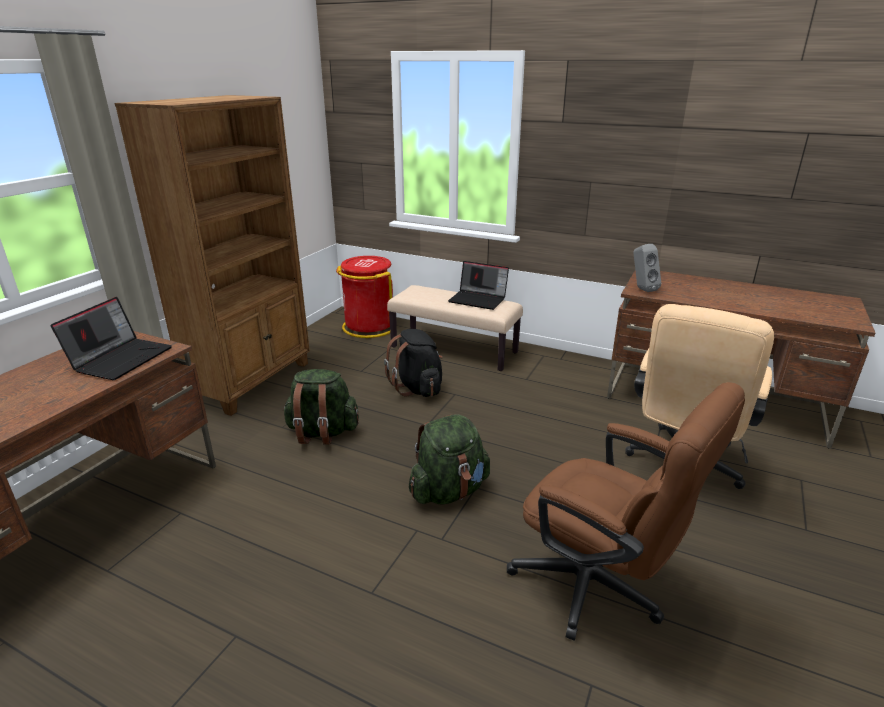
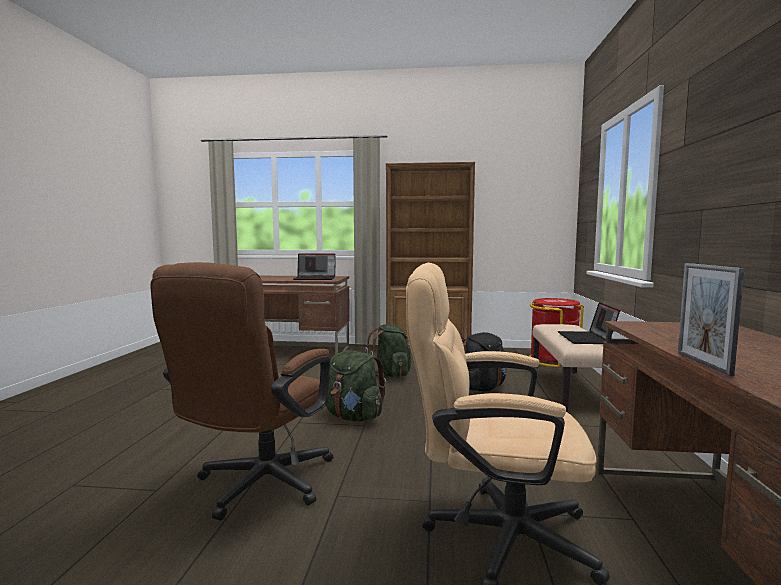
camera: 70 degrees right, 20 degrees down
grey speaker [634,244,661,292] -> none
none -> picture frame [678,263,744,376]

